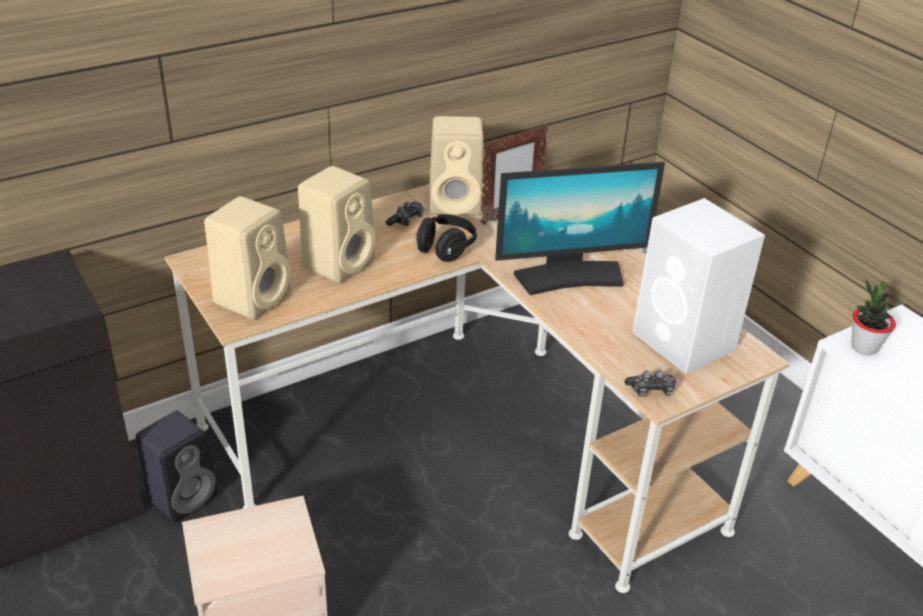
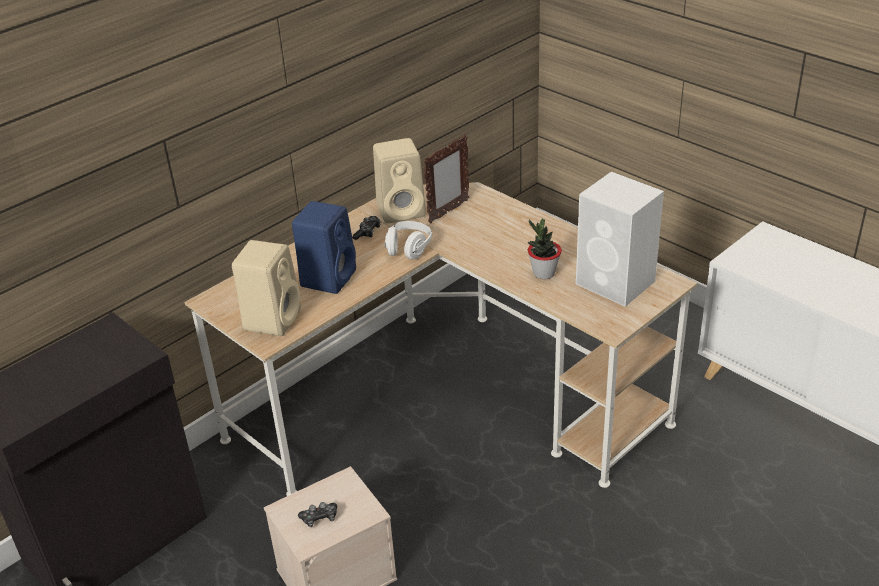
camera: 10 degrees left, 0 degrees up
black speaker [136,411,218,522] -> none
beige speaker [298,166,375,283] -> blue speaker [292,201,356,294]
black headphones [416,214,477,262] -> white headphones [385,221,433,260]
monitor [495,162,665,295] -> none
game controller [625,370,676,397] -> game controller moved to [298,502,337,527]
potted plant [851,279,896,355] -> potted plant moved to [528,219,562,279]

